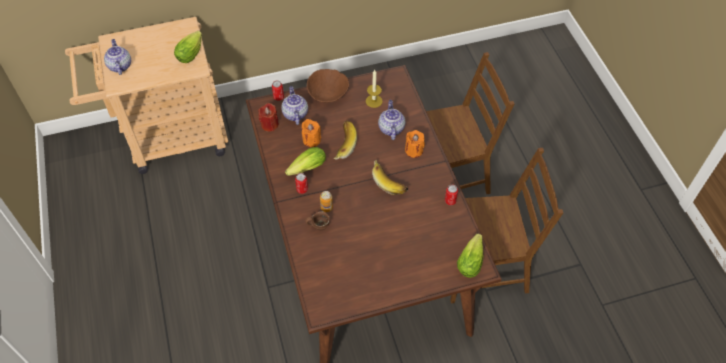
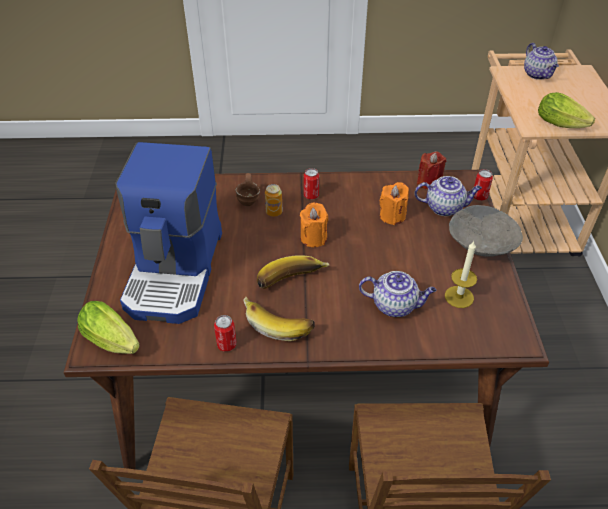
camera: 105 degrees right, 10 degrees down
teapot [104,39,131,75] -> teapot turned 75 degrees clockwise [524,43,559,80]
lettuce [285,147,326,176] -> none
brown bowl [307,69,349,102] -> grey bowl [449,205,523,257]
banana [333,120,357,160] -> banana moved to [243,297,315,341]
orange candle [405,130,425,158] -> orange candle moved to [300,203,328,247]
none -> coffee machine [115,142,222,324]

